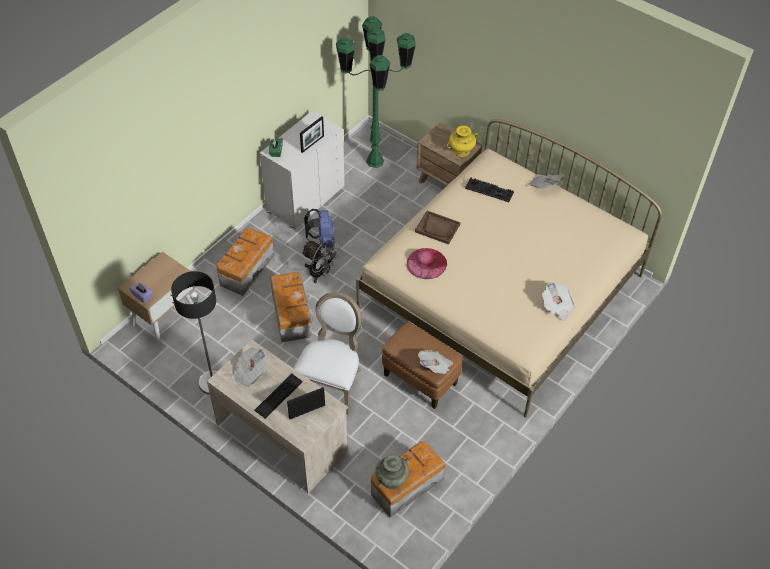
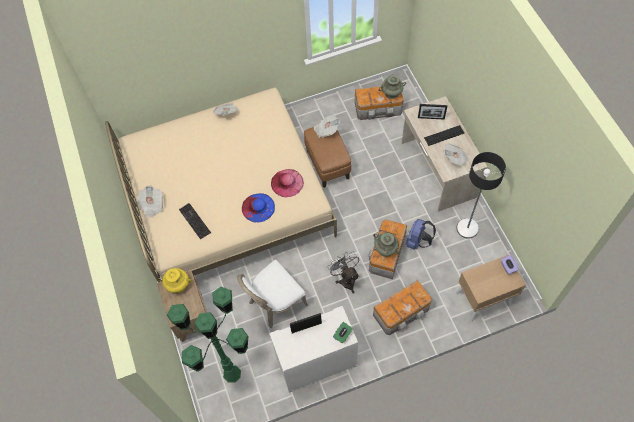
camera: 145 degrees left, 10 degrees up
white chair [293,292,362,415] -> white chair moved to [237,259,308,328]
blue backpack [304,209,335,248] -> blue backpack moved to [406,219,436,250]
brown tray [415,211,460,245] -> blue hat [242,193,275,222]
none -> turquoise vase [373,233,400,257]

